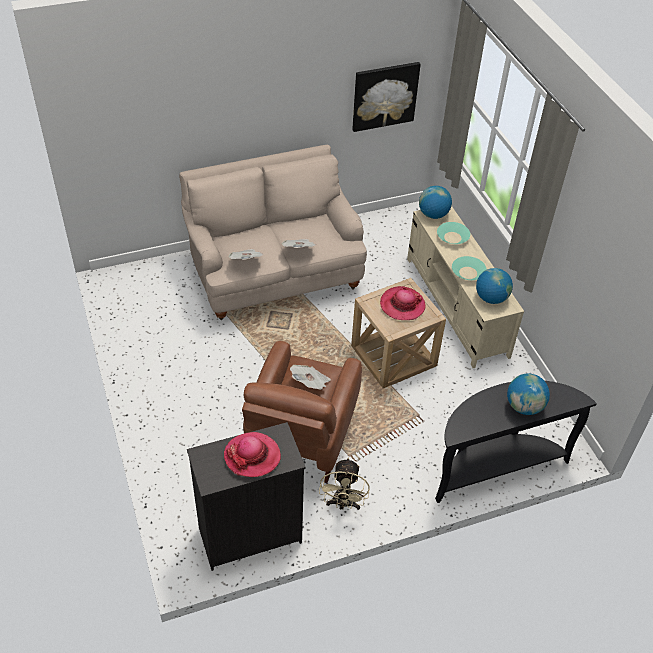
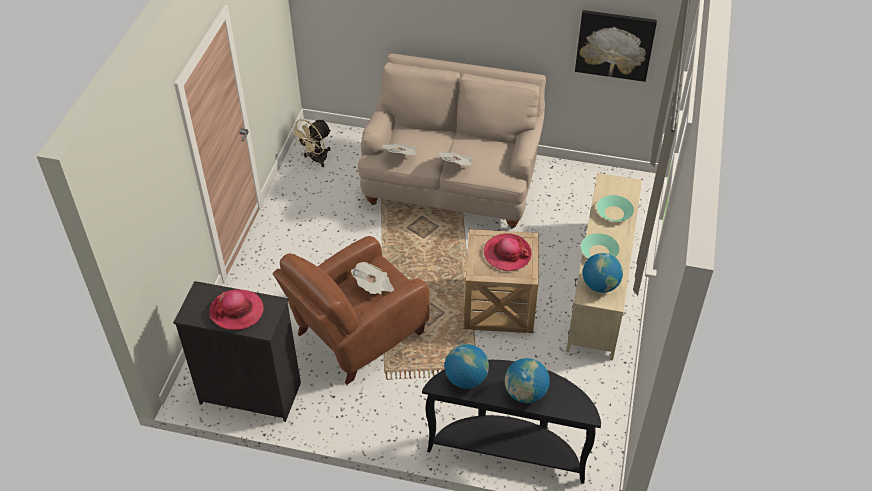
camera: 35 degrees right, 0 degrees up
beige fan [319,458,370,510] -> beige fan moved to [290,119,331,167]
globe [419,186,452,219] -> globe moved to [444,344,489,389]

